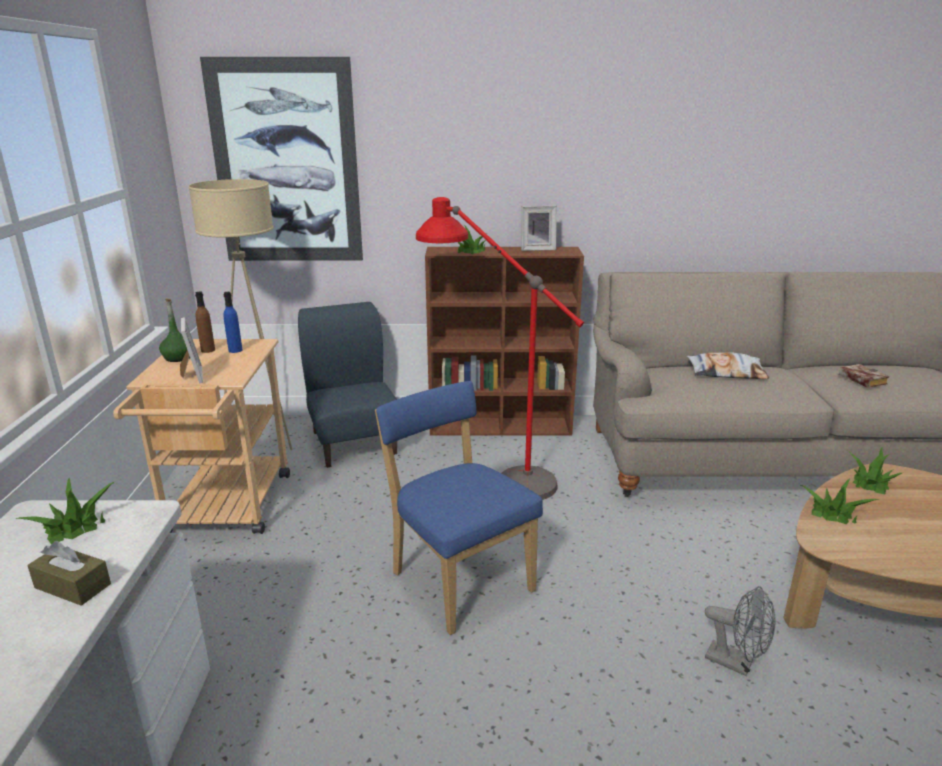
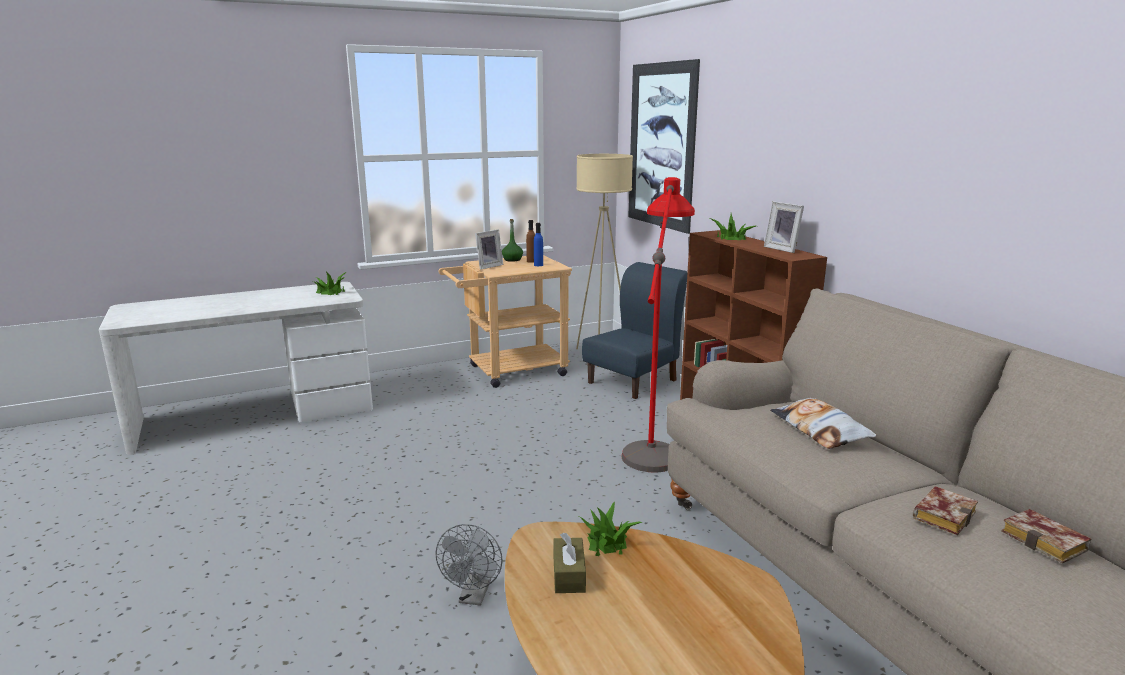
camera: 65 degrees right, 5 degrees down
brown tissue box [27,541,111,606] -> brown tissue box moved to [553,533,586,593]
blue chair [375,381,543,635] -> none
potted plant [848,448,902,494] -> none
none -> book [1001,509,1091,564]

